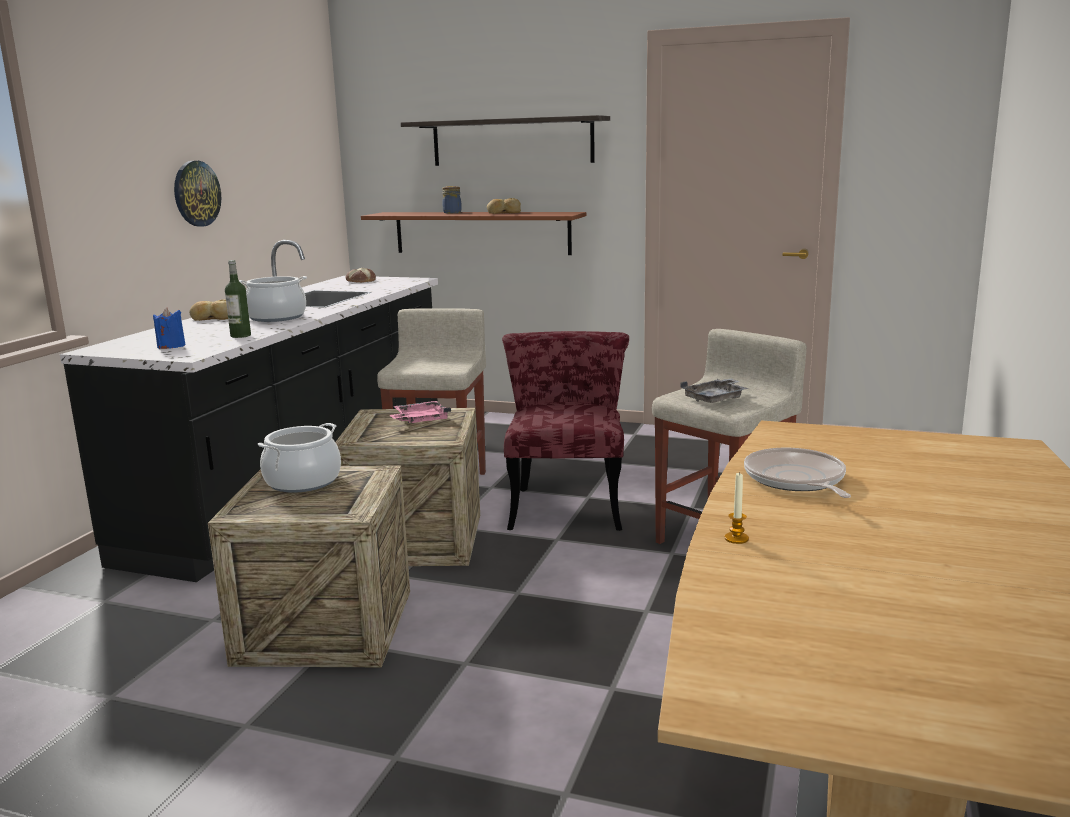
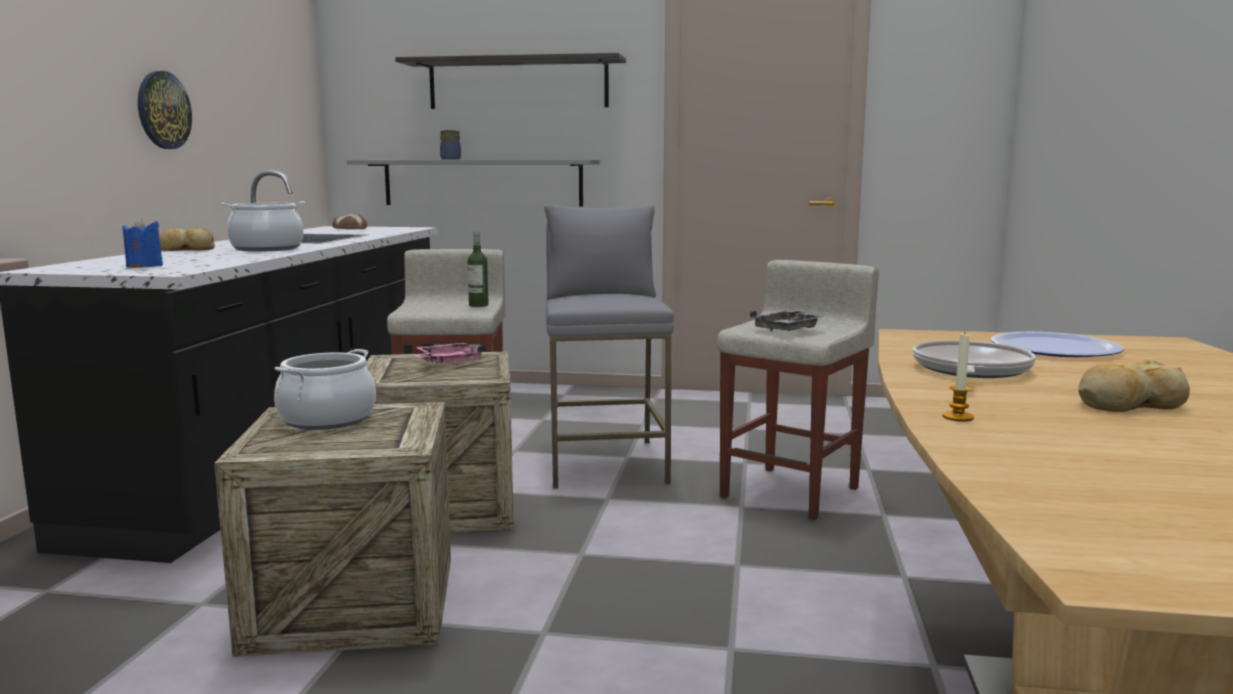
camera: 10 degrees left, 5 degrees down
bottle [225,260,251,338] -> bottle moved to [468,231,489,307]
brown shelf [361,212,587,255] -> grey shelf [347,160,600,207]
bread [487,198,521,214] -> bread moved to [1078,360,1190,412]
red chair [502,331,629,531] -> grey stool [544,204,674,489]
frying pan [744,448,851,498] -> frying pan turned 45 degrees clockwise [913,340,1036,378]
none -> plate [991,332,1124,357]

